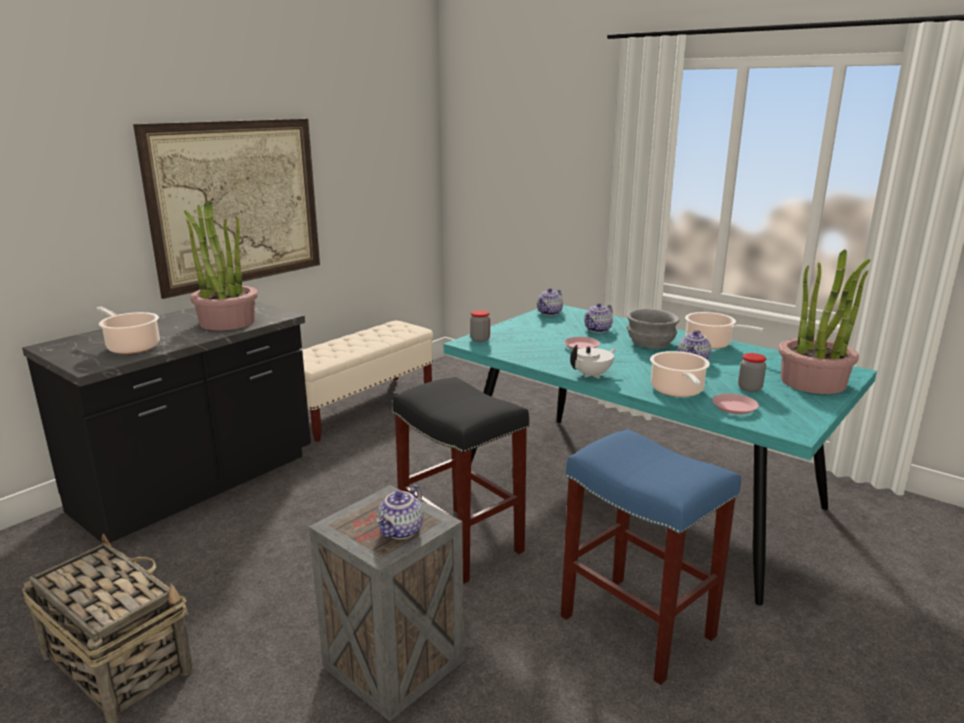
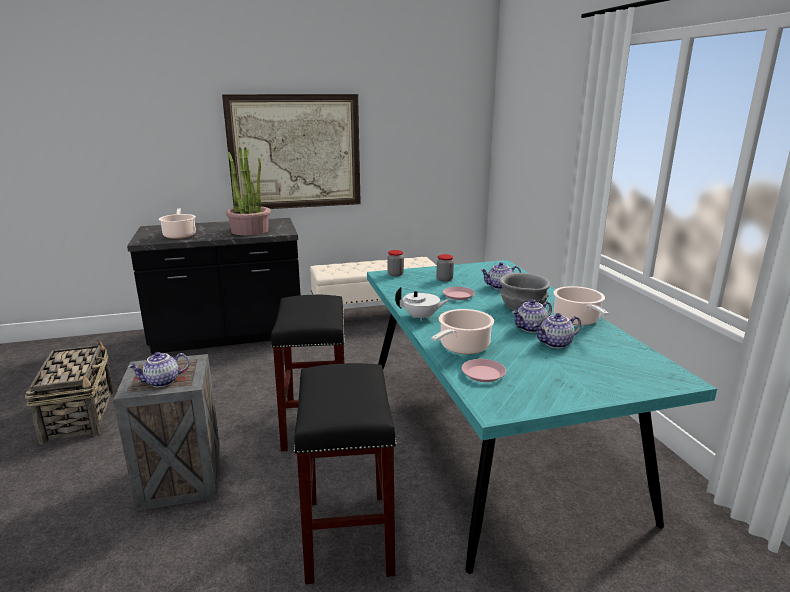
camera: 35 degrees right, 0 degrees up
teapot [537,288,563,316] -> teapot moved to [534,313,581,349]
blue stool [561,429,741,685] -> black stool [294,363,397,584]
jar [738,353,766,392] -> jar moved to [436,254,454,282]
potted plant [779,249,870,394] -> none

